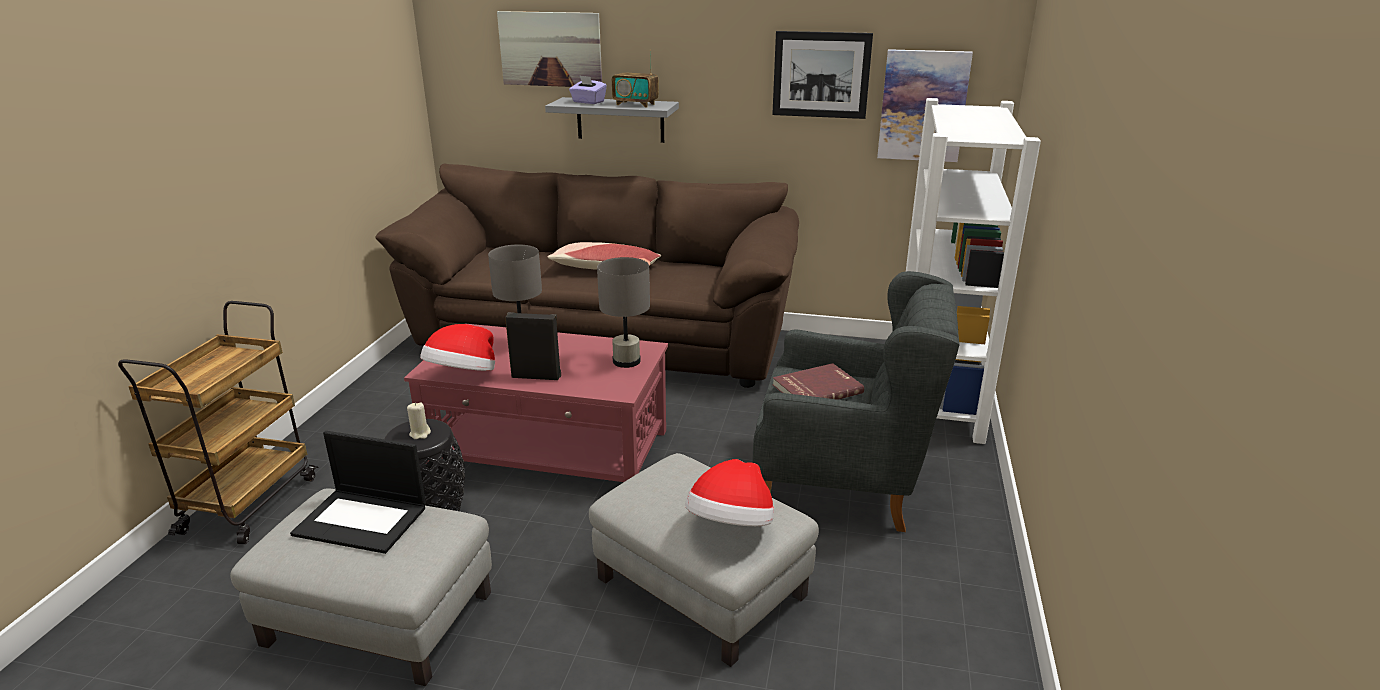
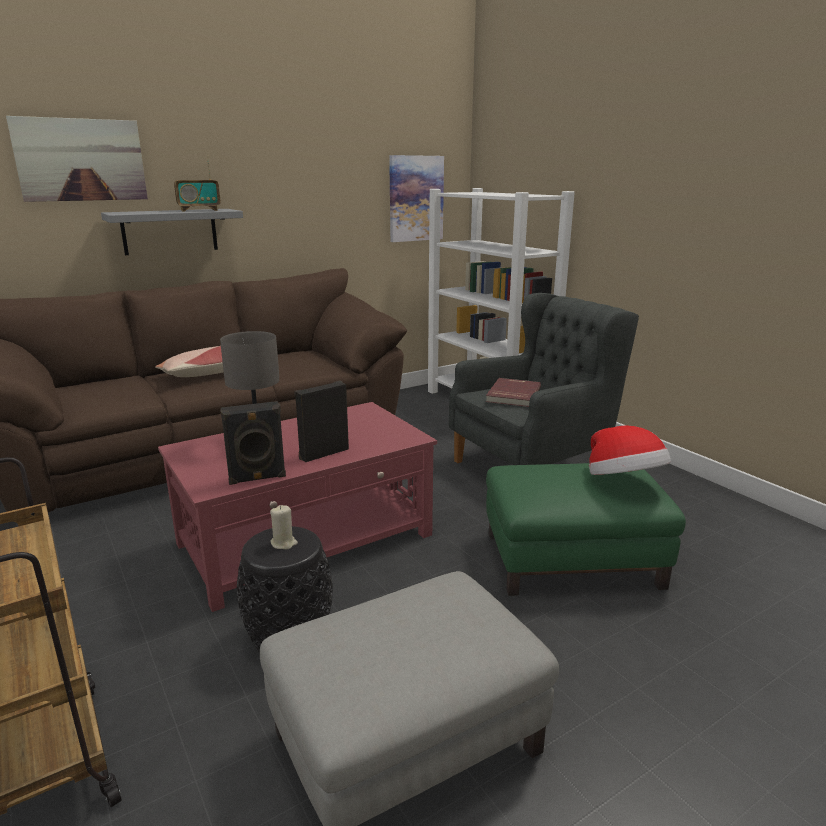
camera: 45 degrees left, 5 degrees down
laptop [290,431,426,554] -> none
hat [420,324,495,371] -> black speaker [220,401,286,485]
purple tissue box [569,75,607,104] -> none
grey ottoman [589,453,819,667] -> green ottoman [486,463,686,596]
grey table lamp [597,257,650,368] -> none
picture [772,31,873,119] -> none

